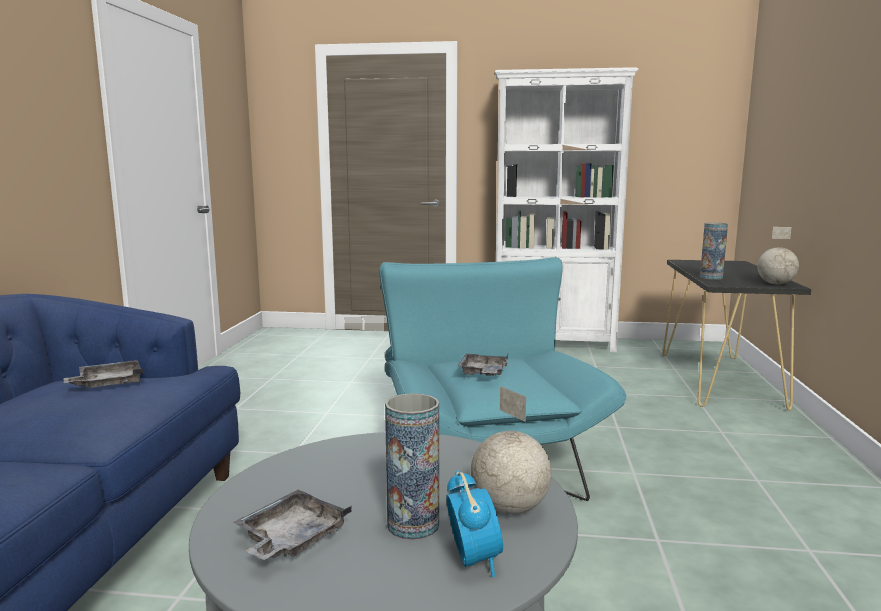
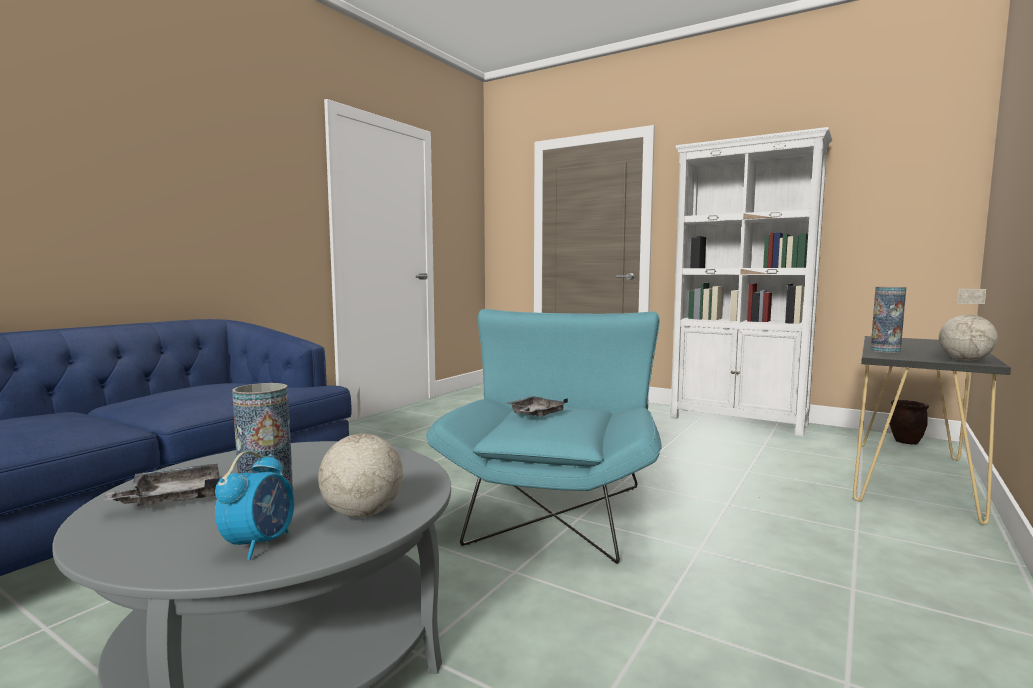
camera: 25 degrees right, 5 degrees down
grey tray [63,360,143,388] -> none
none -> brown planter [890,400,929,444]

